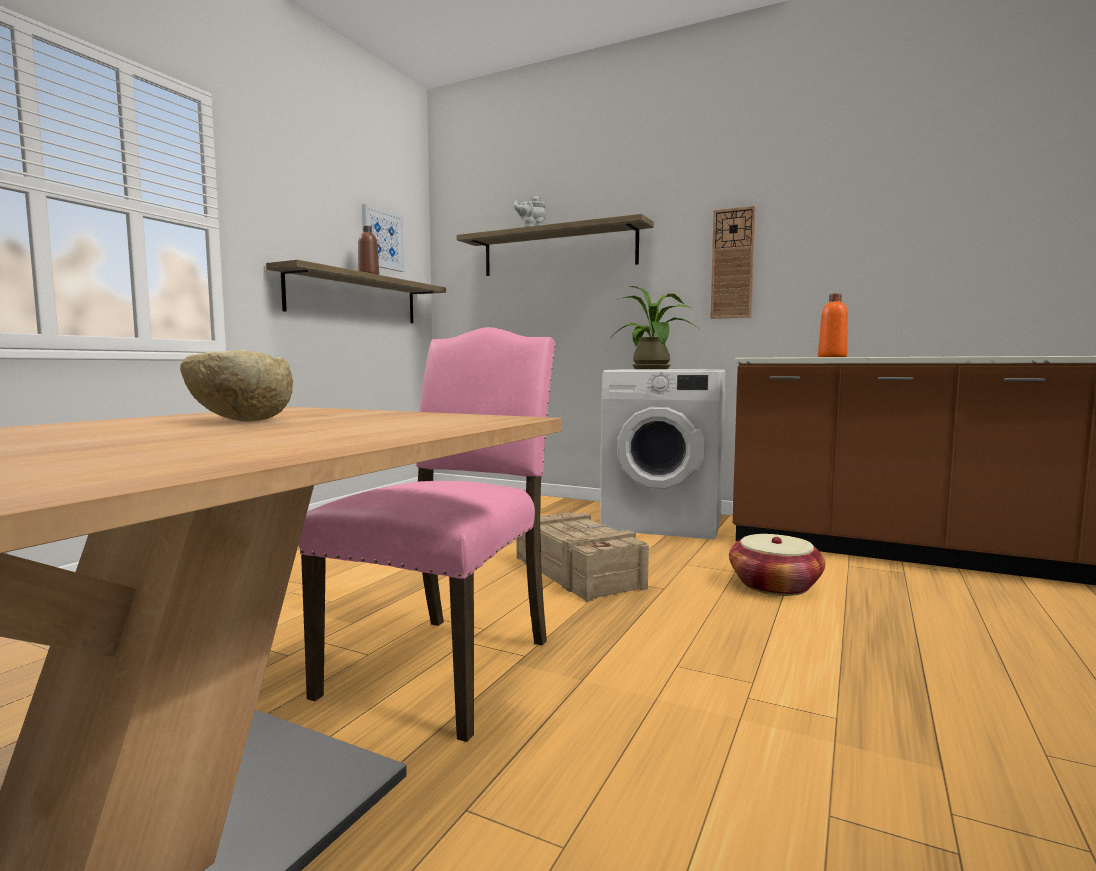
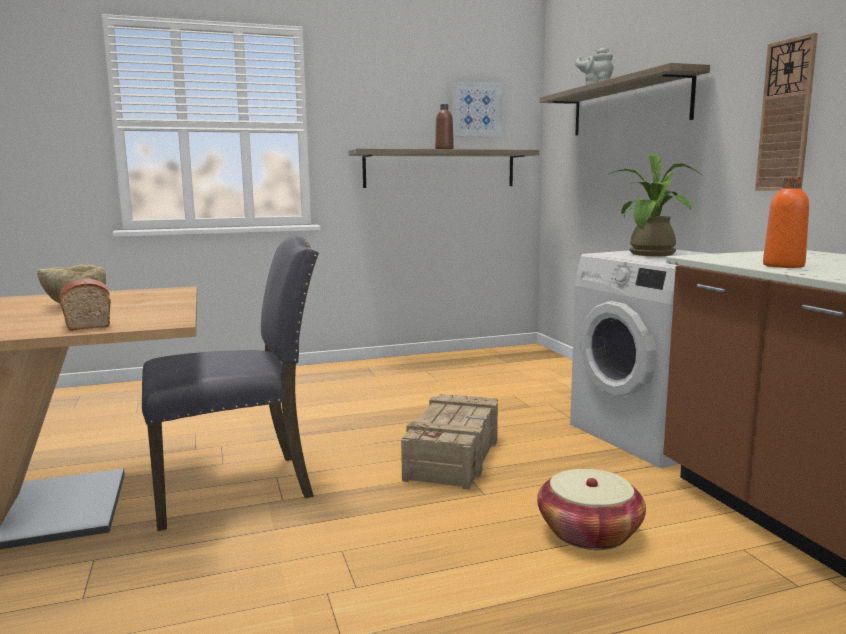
camera: 45 degrees right, 5 degrees up
pink chair [298,327,555,742] -> grey chair [142,236,319,531]
none -> bread [59,278,111,330]

